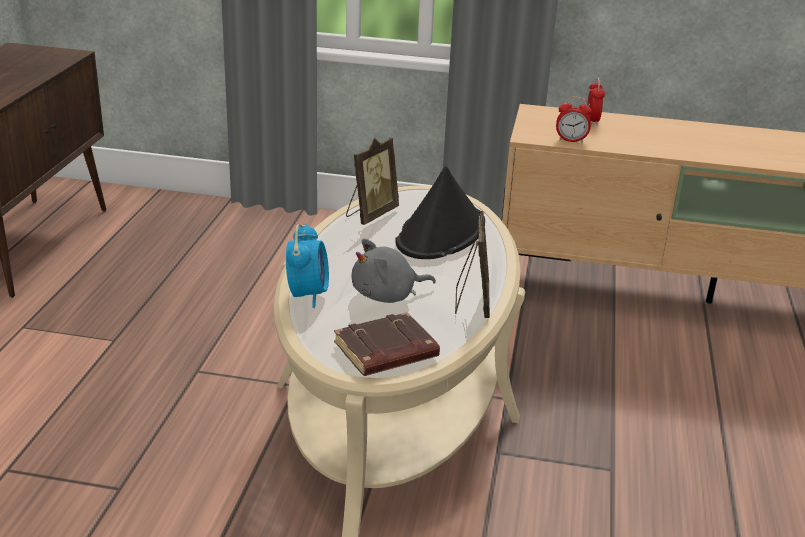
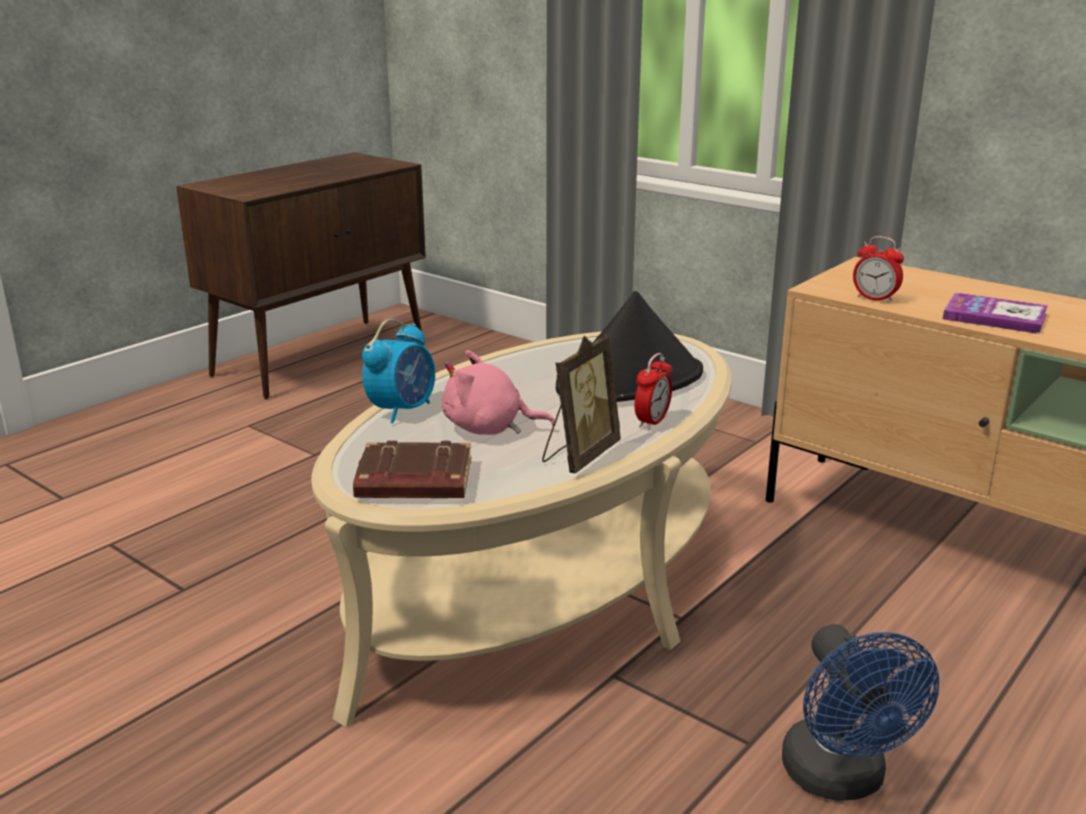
camera: 30 degrees right, 5 degrees down
picture frame [346,138,399,225] -> none
grey plush toy [352,239,436,303] -> pink plush toy [442,350,555,435]
alarm clock [587,78,605,125] -> alarm clock moved to [634,353,672,430]
none -> blue fan [782,624,939,801]
none -> book [943,292,1048,334]

